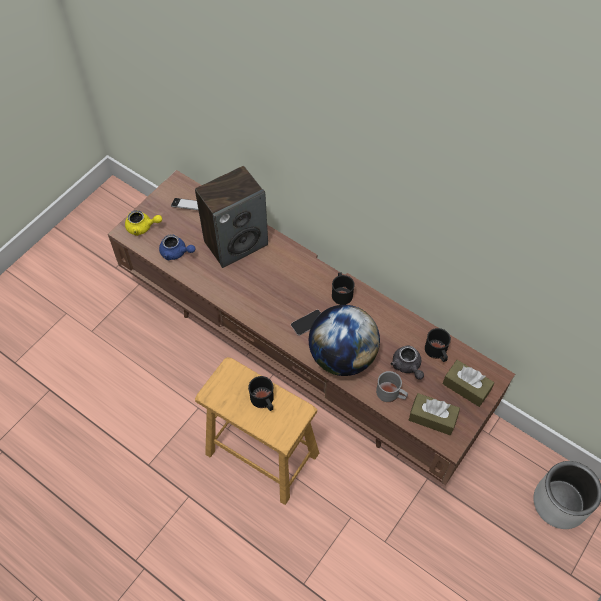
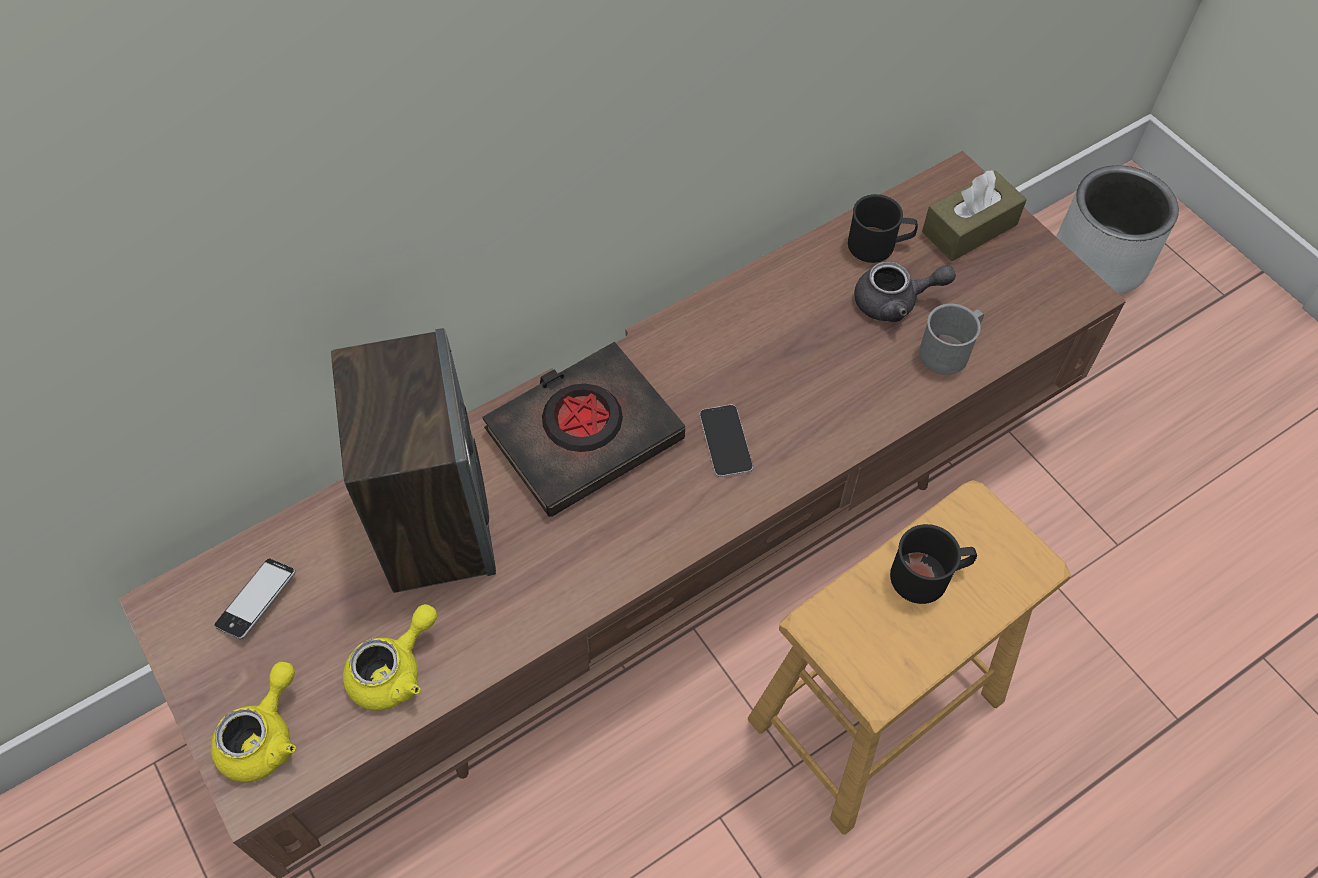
camera: 70 degrees left, 0 degrees up
blue teapot [159,235,195,260] -> yellow teapot [343,604,437,711]
globe [309,305,380,376] -> none
black mug [332,272,355,305] -> none
brown tissue box [409,393,460,435] -> none
none -> black book [482,341,685,517]

